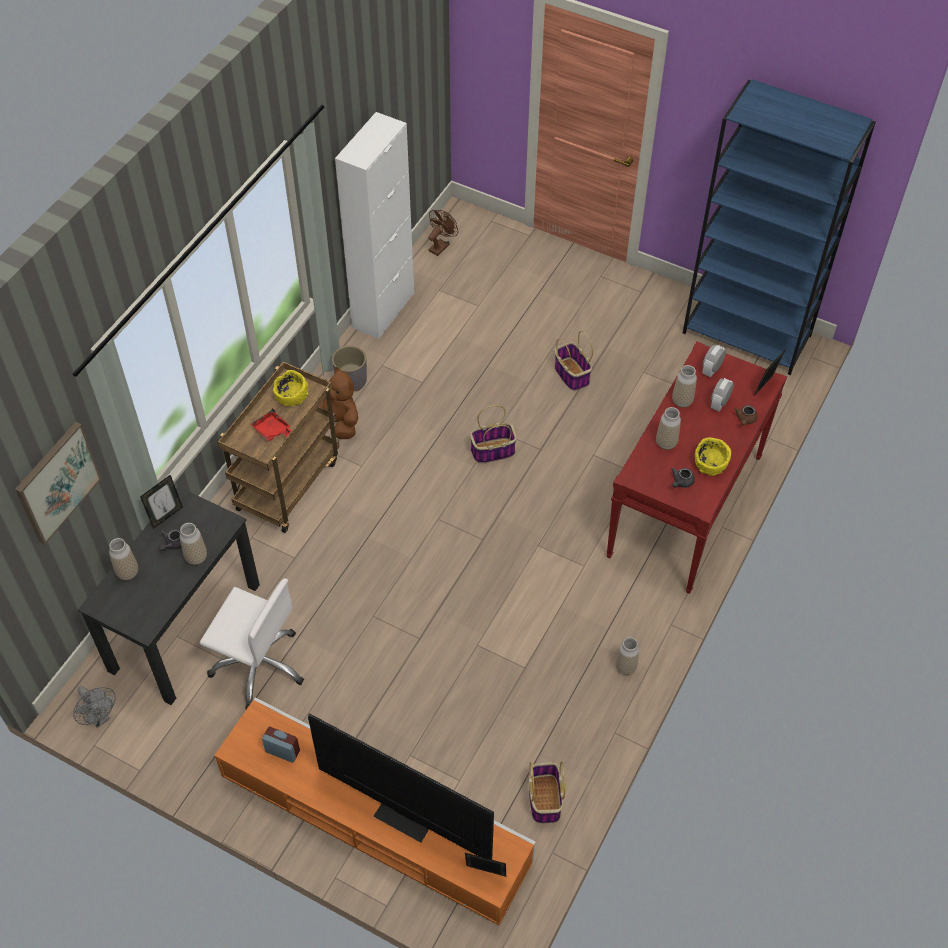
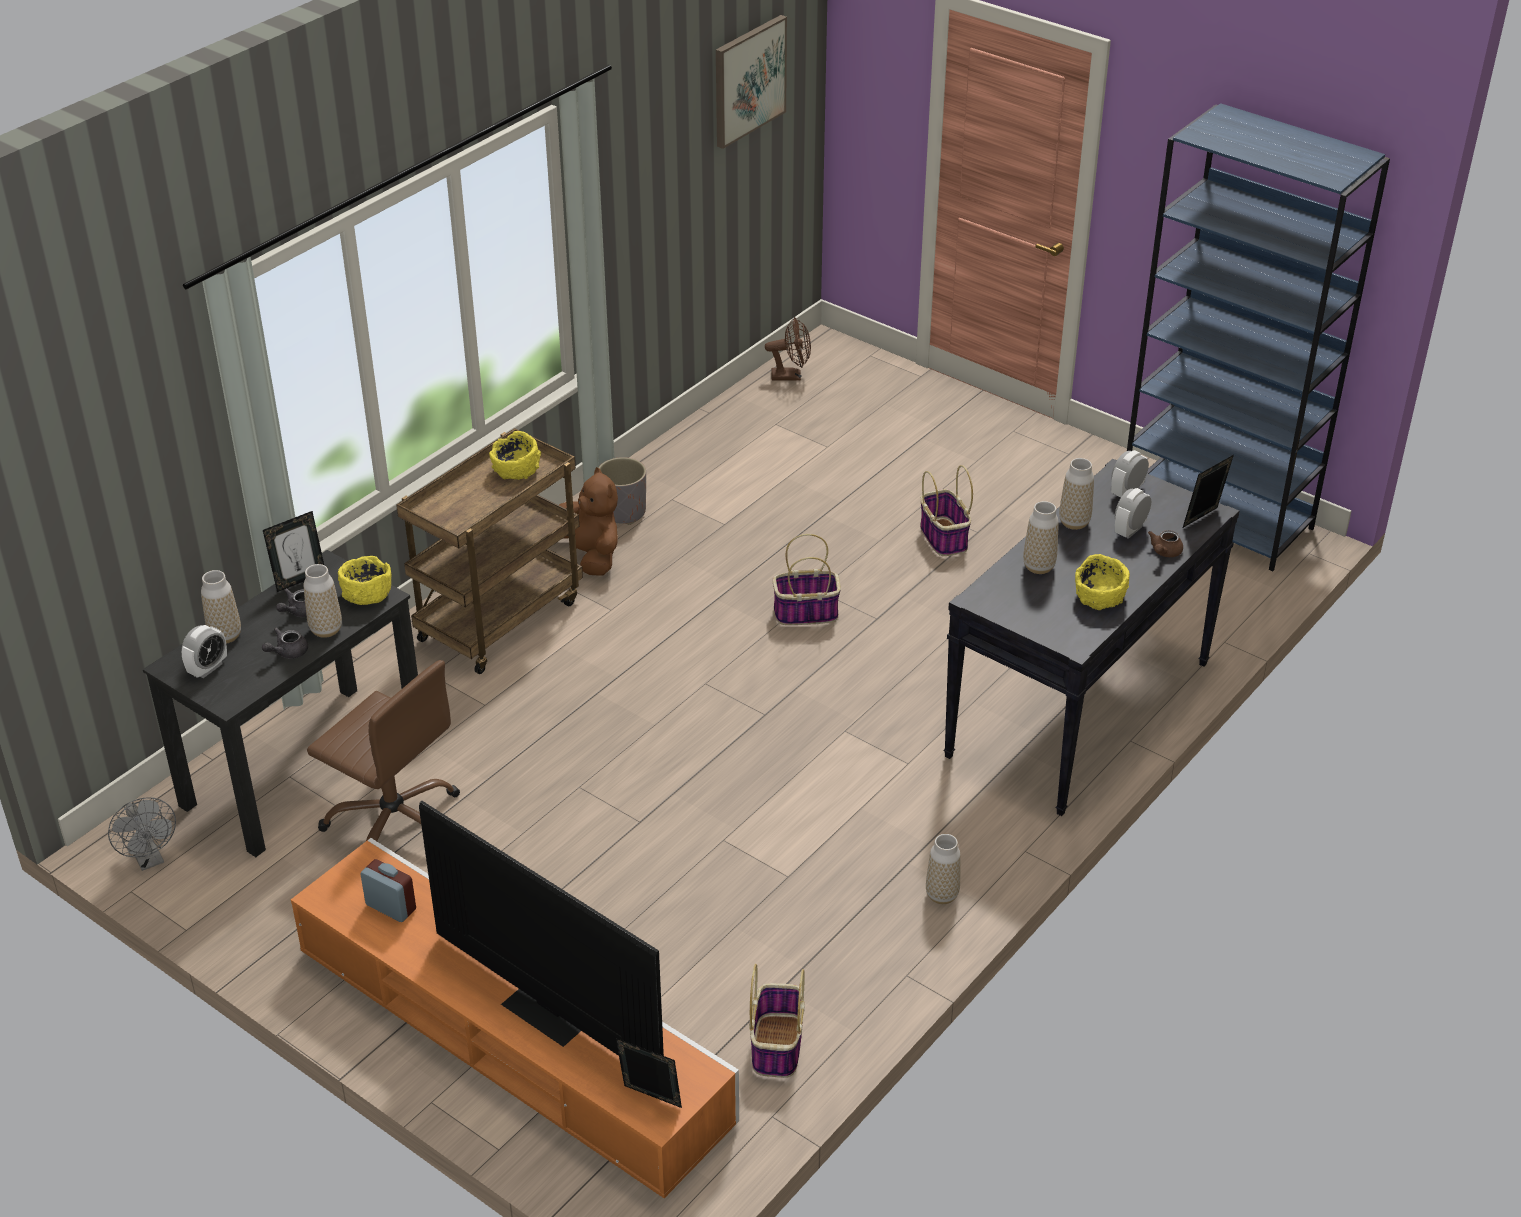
camera: 10 degrees right, 15 degrees down
picture [15,422,101,545] -> picture moved to [716,15,787,149]
white office chair [200,579,304,709] -> brown office chair [307,660,460,841]
red tray [250,408,294,441] -> none
white cabinet [335,112,414,339] -> none
brown fan [428,210,458,256] -> brown fan turned 45 degrees clockwise [765,317,811,381]
red console table [606,342,787,594] -> black console table [943,459,1239,816]
grey teapot [671,468,695,488] -> grey teapot moved to [262,628,308,659]
none -> alarm clock [182,625,227,678]
none -> yellow bowl [338,556,391,605]

